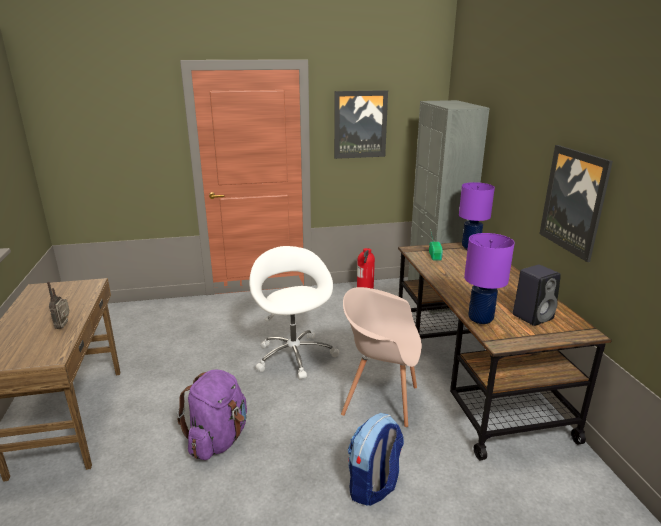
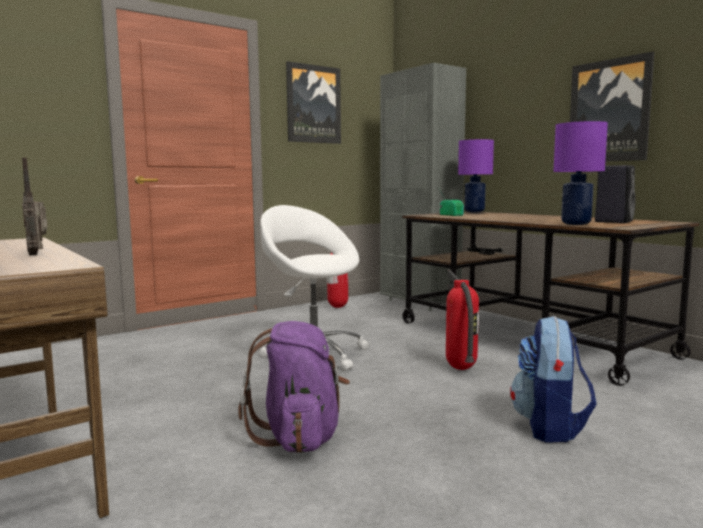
camera: 25 degrees left, 15 degrees down
beige chair [341,287,422,427] -> fire extinguisher [446,270,479,370]

